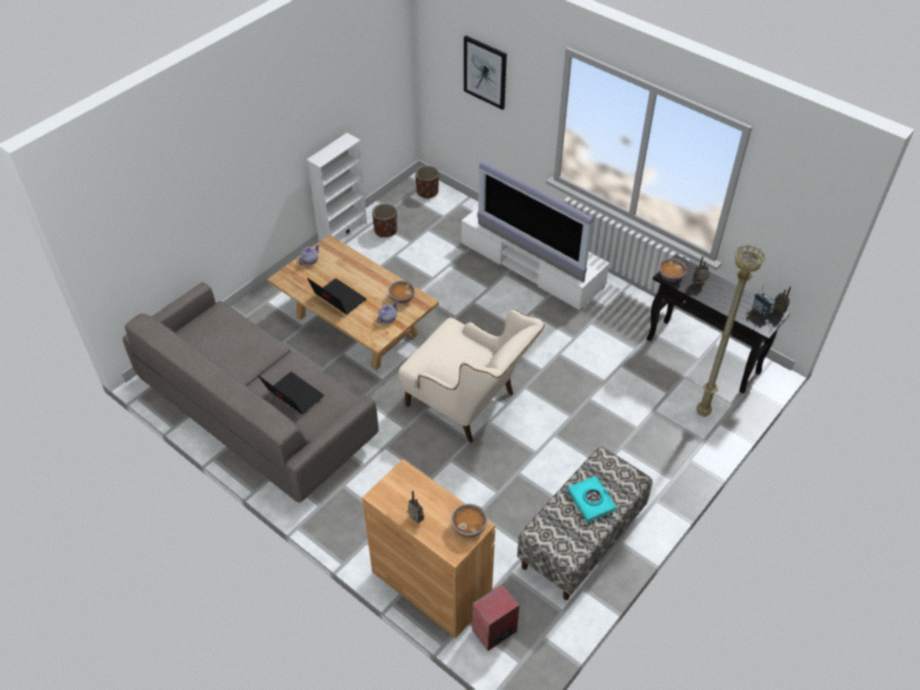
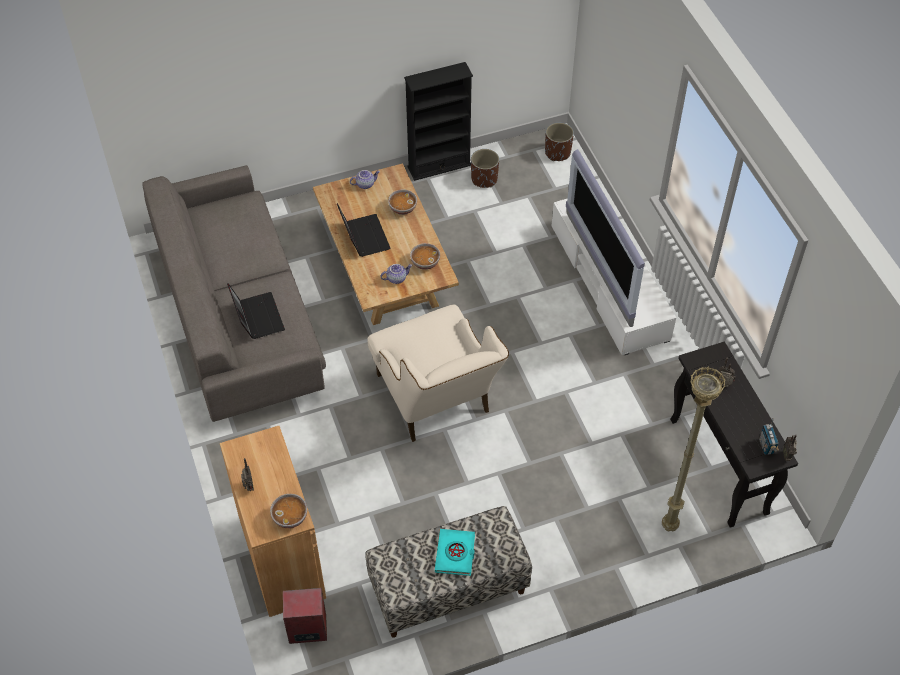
camera: 30 degrees right, 5 degrees up
white bookcase [306,133,369,243] -> black bookcase [404,62,473,181]
picture [464,36,507,110] -> none
bowl [659,258,687,282] -> bowl moved to [388,189,417,215]

